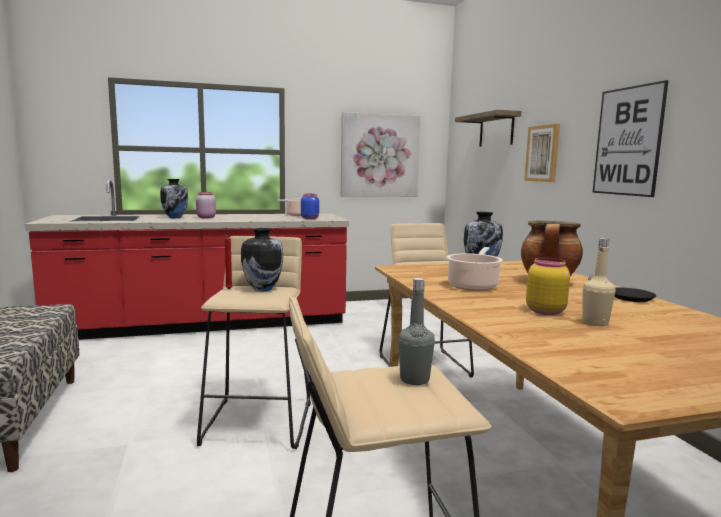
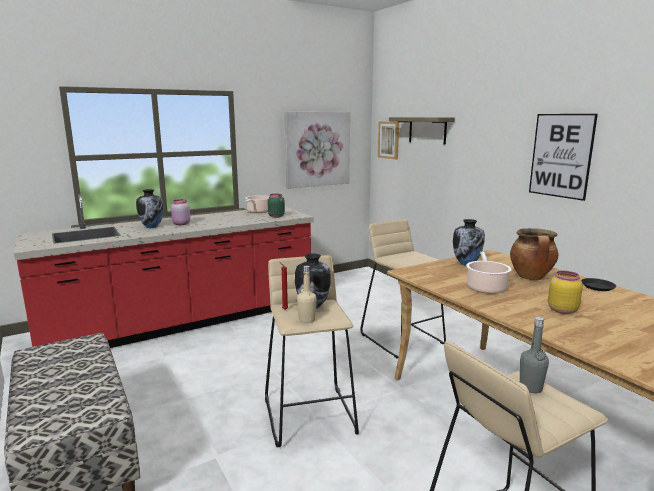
camera: 15 degrees left, 5 degrees up
blue jar [301,194,319,219] -> green jar [268,194,285,218]
picture [524,124,560,182] -> picture moved to [378,122,399,159]
beige bottle [582,238,616,326] -> beige bottle moved to [297,266,317,323]

